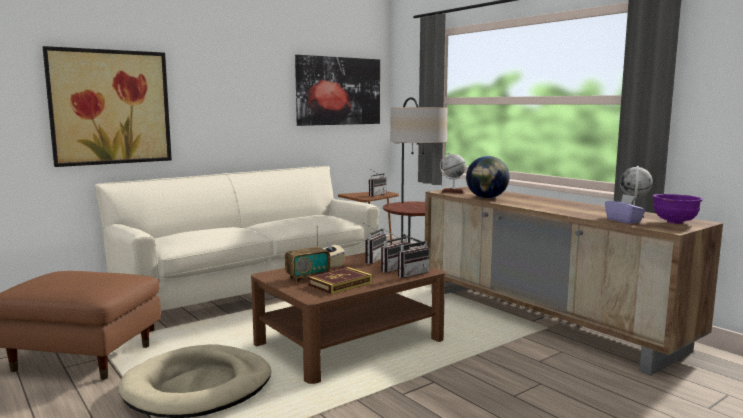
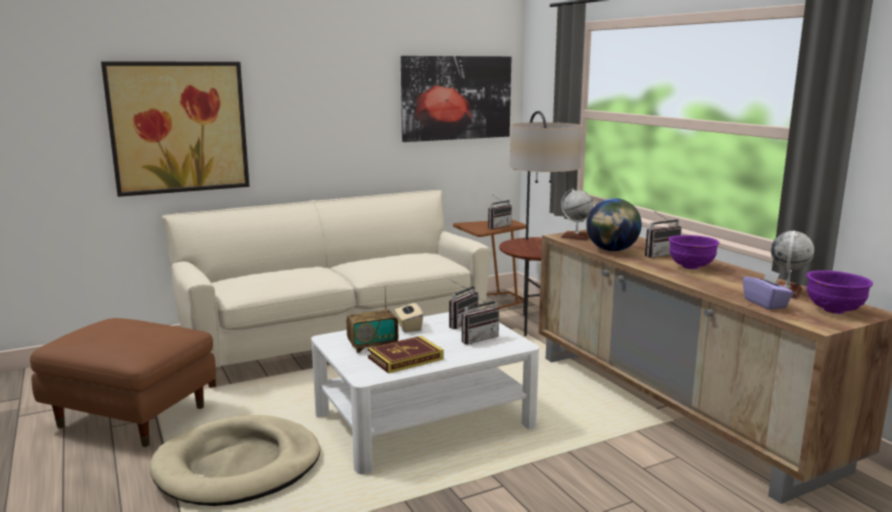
camera: 10 degrees right, 5 degrees up
brown coffee table [251,252,445,384] -> white coffee table [311,312,539,475]
radio [398,233,429,278] -> radio moved to [645,209,682,258]
none -> purple bowl [669,235,719,269]

